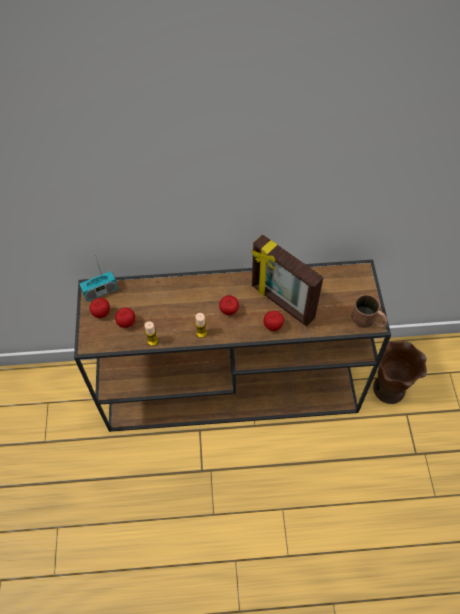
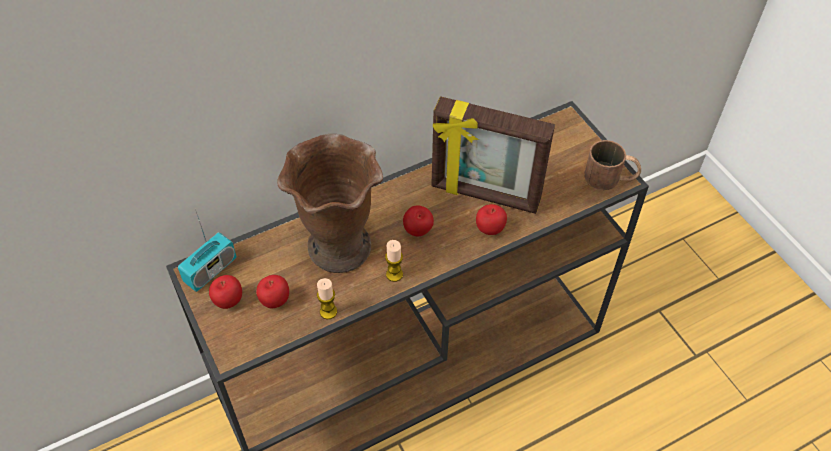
camera: 25 degrees left, 5 degrees down
brown vase [373,341,427,404] -> brown vase moved to [277,134,383,273]

